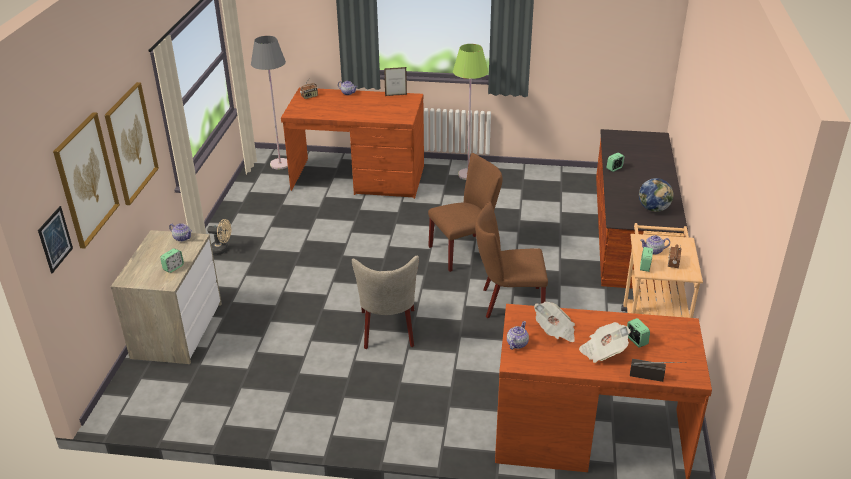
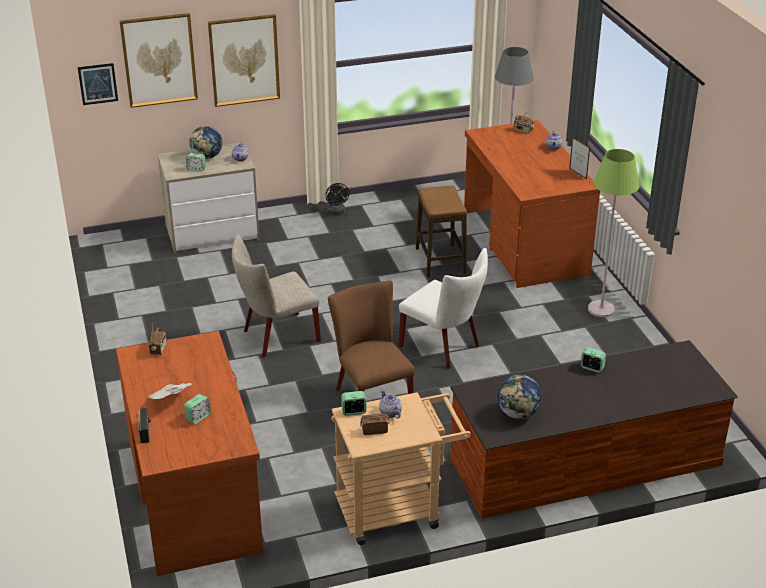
camera: 65 degrees right, 0 degrees up
beige fan [207,219,231,254] -> black fan [325,183,350,215]
brown chair [428,153,502,272] -> white chair [398,248,488,369]
teapot [507,321,529,350] -> radio [149,325,167,355]
newspaper [534,302,575,342] -> none
none -> globe [189,126,223,159]
none -> stool [416,185,467,277]

